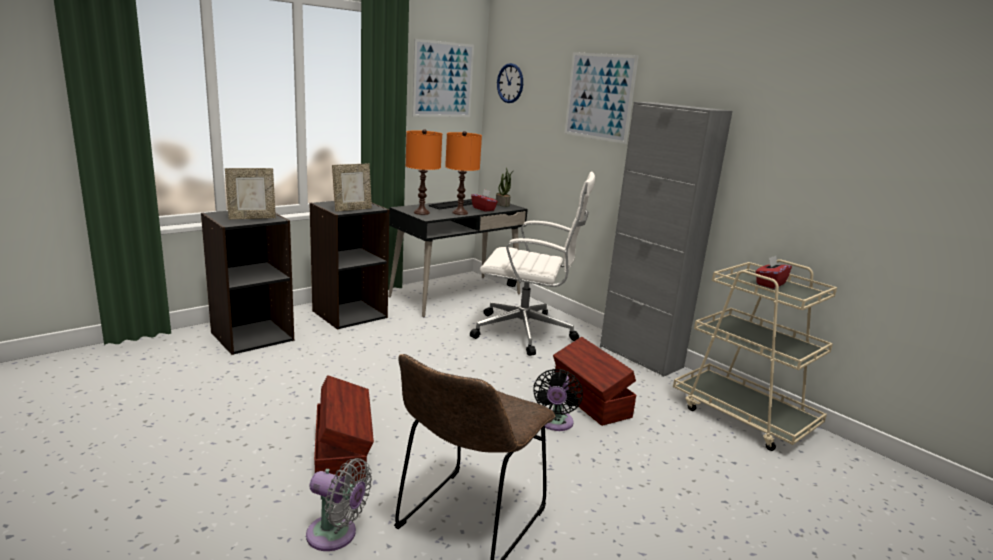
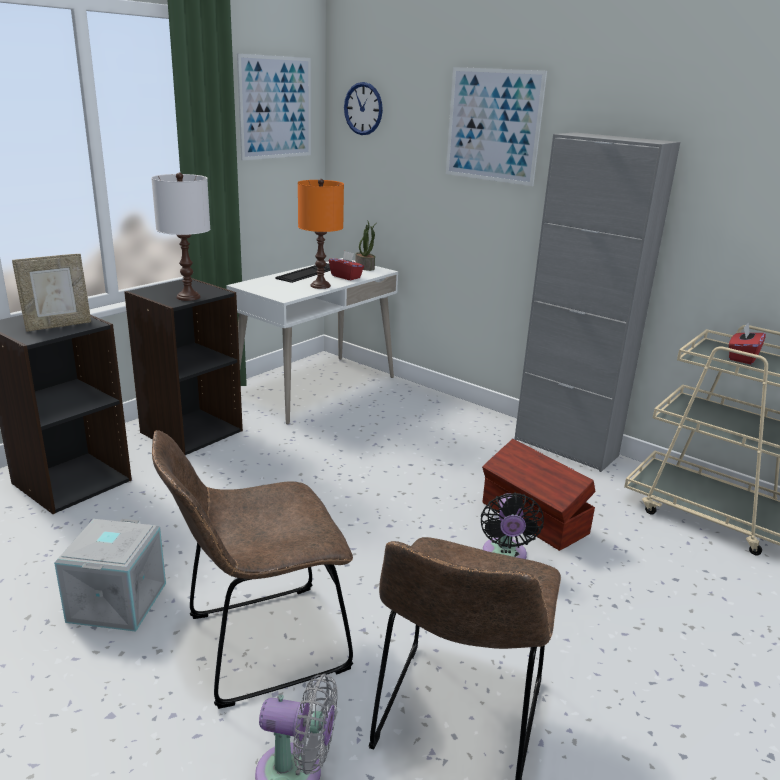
camera: 10 degrees left, 5 degrees up
brown storage box [314,375,374,485] -> brown chair [152,430,353,709]
picture frame [332,164,372,212] -> white table lamp [151,173,210,301]
black desk [388,197,528,317] -> white desk [226,258,398,425]
orange table lamp [406,129,442,215] -> none
white office chair [470,172,595,356] -> none
none -> grey storage box [54,519,166,632]

